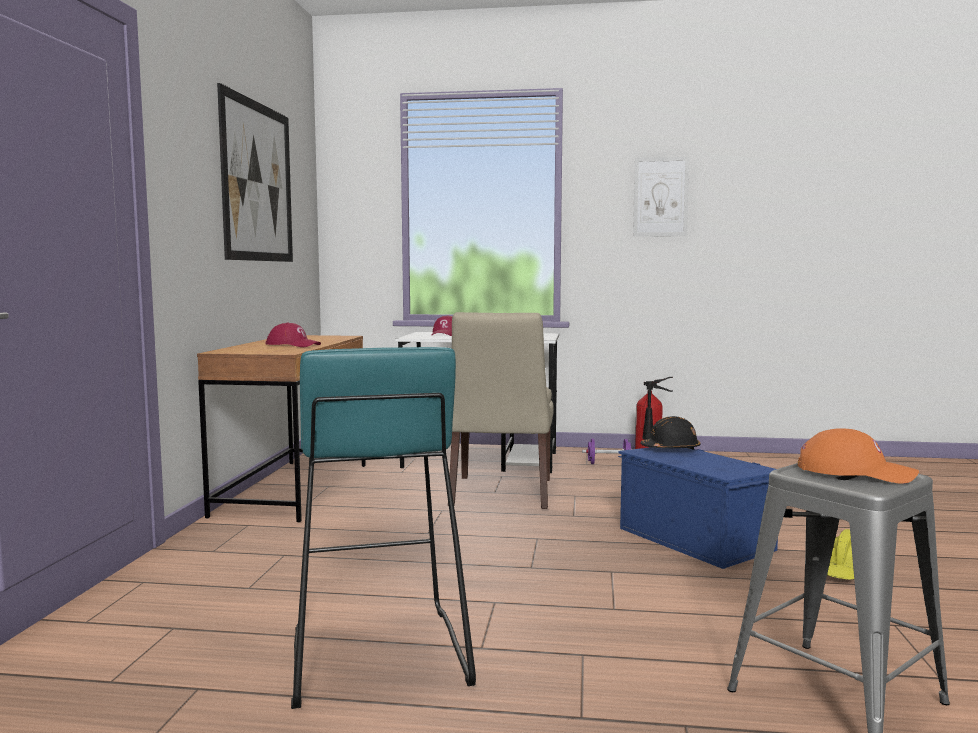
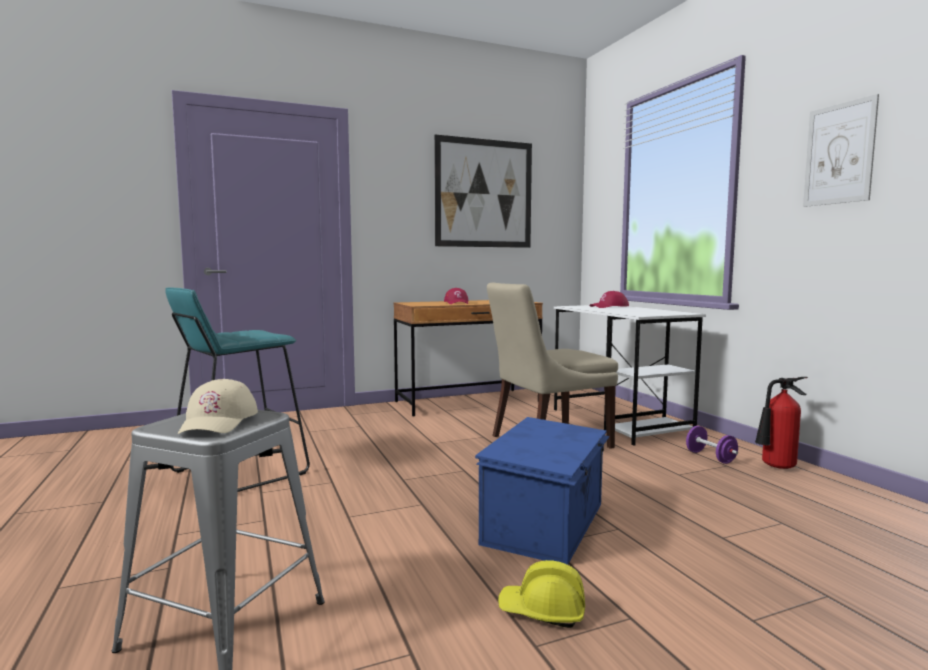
camera: 60 degrees right, 0 degrees up
black hard hat [640,416,700,450] -> none
orange cap [798,428,919,484] -> beige cap [178,379,258,434]

